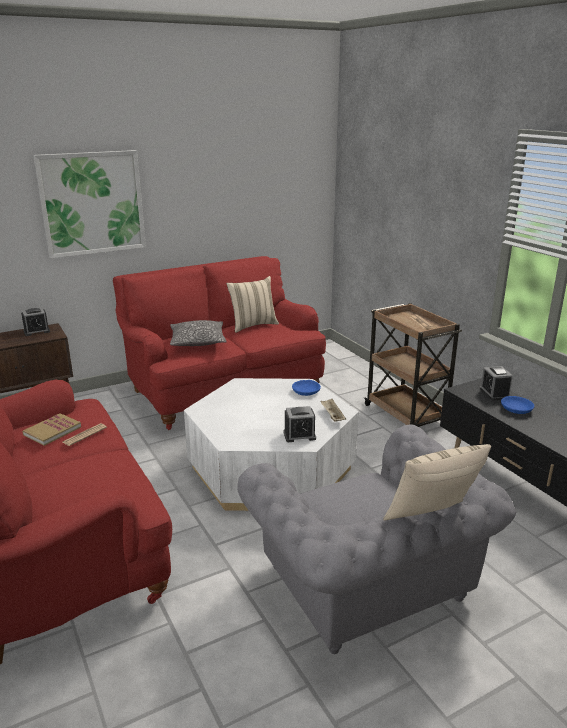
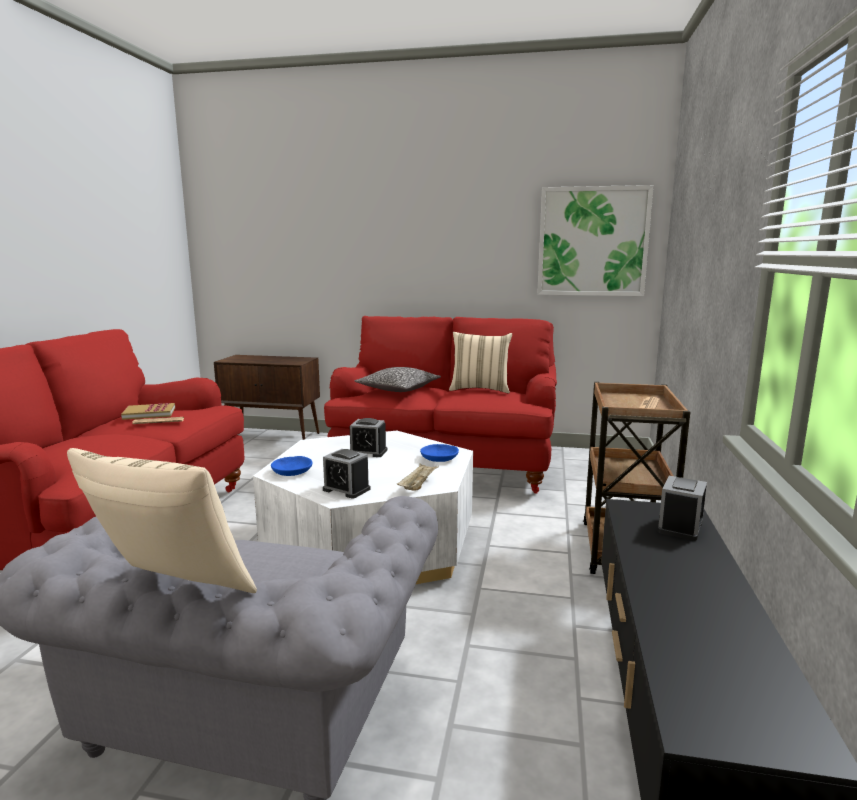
camera: 40 degrees right, 10 degrees down
alarm clock [21,308,50,336] -> alarm clock moved to [350,418,387,457]
picture [33,150,146,259] -> picture moved to [537,185,654,296]
blue bowl [501,396,534,414] -> blue bowl moved to [271,456,313,476]

